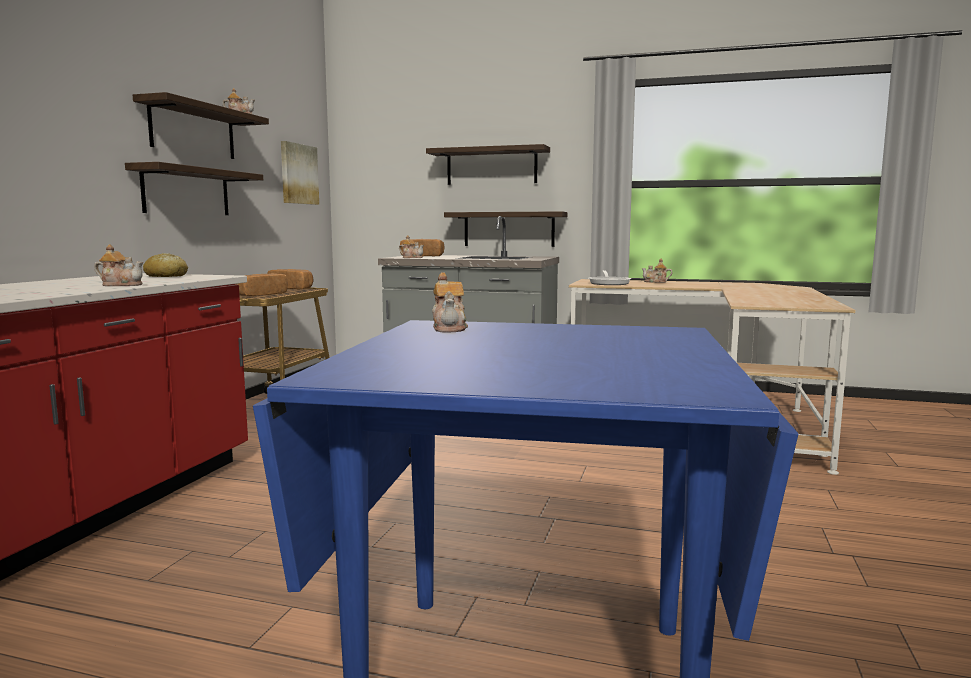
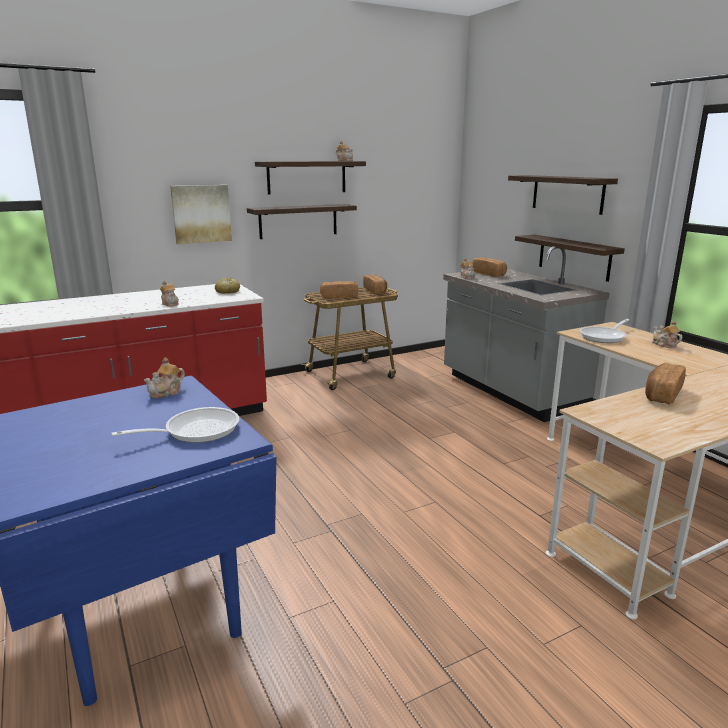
camera: 45 degrees right, 10 degrees up
picture [281,141,319,205] -> picture moved to [170,185,232,244]
none -> frying pan [111,407,239,443]
none -> bread [645,363,686,405]

